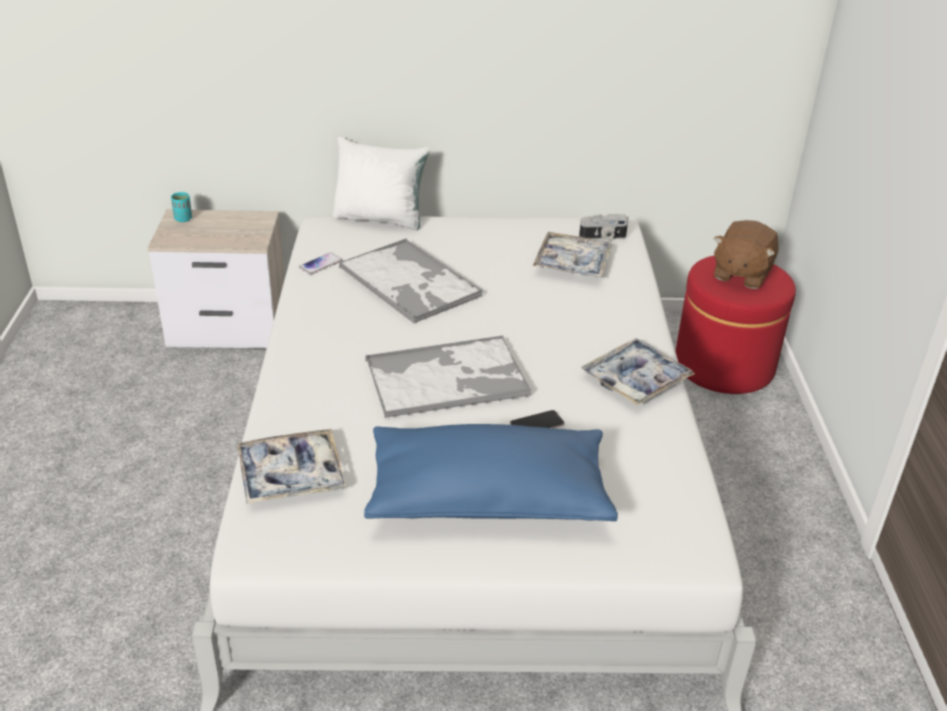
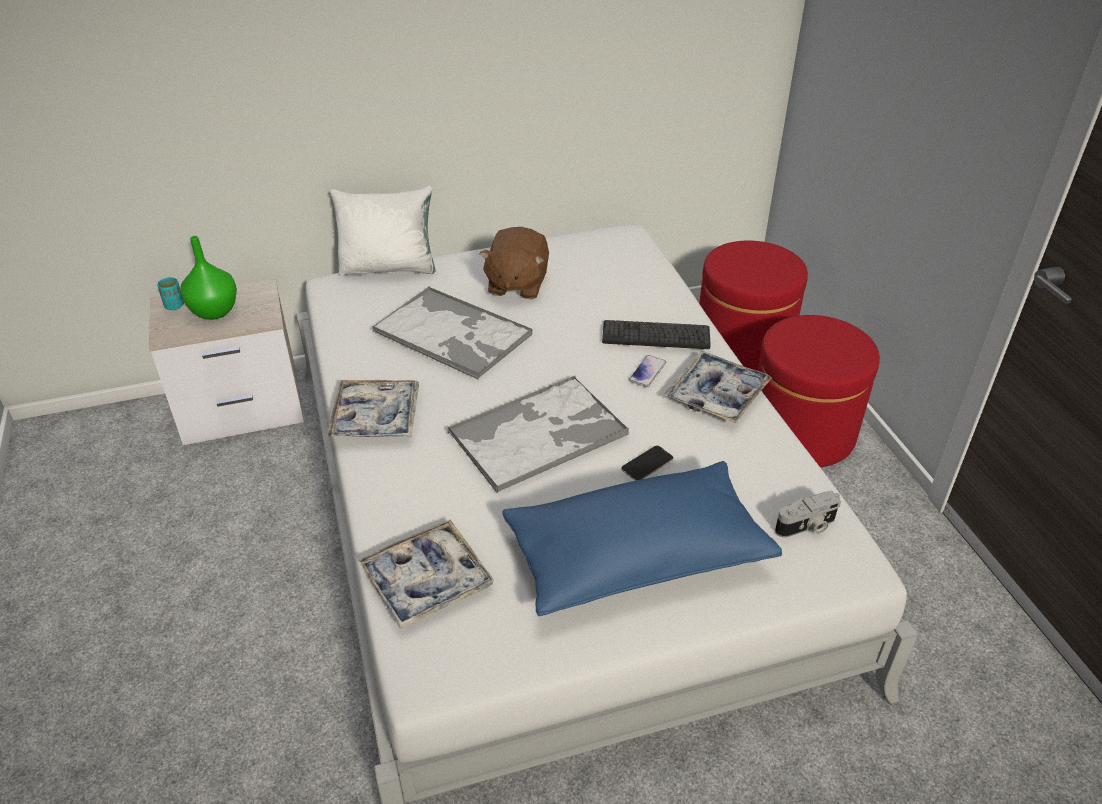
camera: 15 degrees left, 5 degrees up
phone [299,253,342,275] -> phone moved to [629,355,666,387]
tray [533,232,612,277] -> tray moved to [327,380,419,437]
camera [579,214,628,240] -> camera moved to [775,491,841,538]
brown plush toy [714,220,778,289] -> brown plush toy moved to [479,227,549,299]
none -> green vase [180,236,237,320]
none -> keyboard [602,320,711,349]
none -> red ottoman [757,315,880,467]

